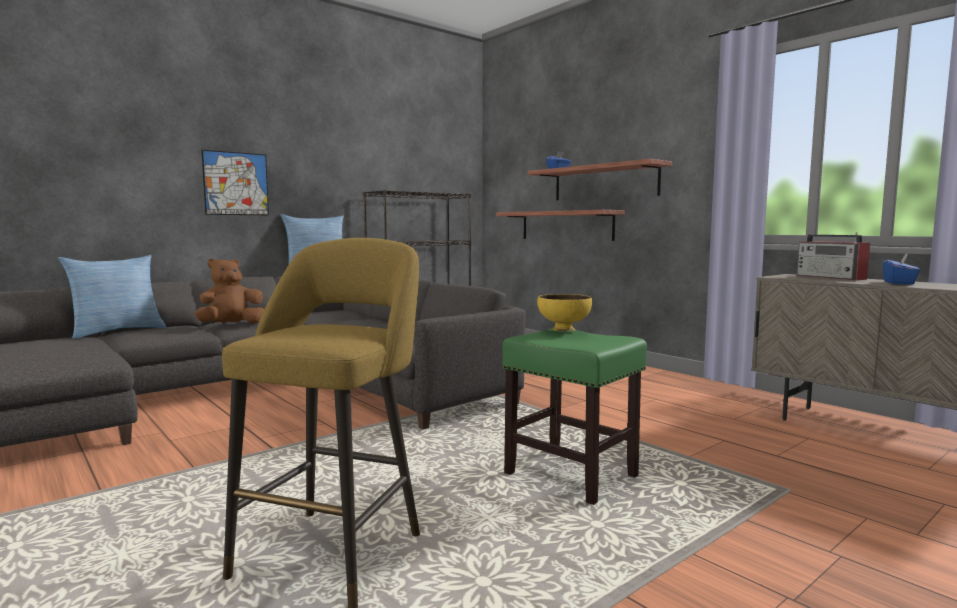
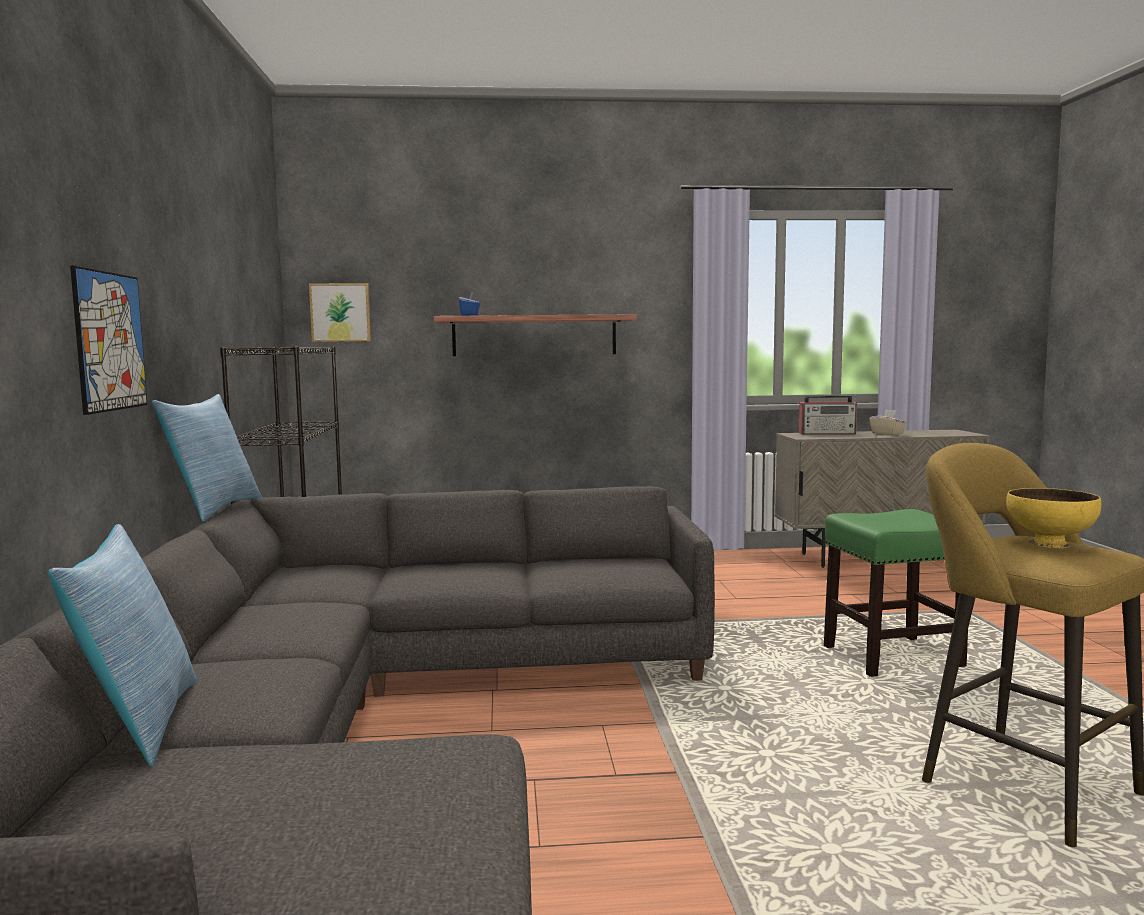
camera: 55 degrees left, 0 degrees up
brown plush toy [195,258,264,323] -> none
shelf [496,210,625,241] -> none
yellow bowl [537,294,592,332] -> yellow bowl moved to [1006,488,1101,548]
blue tissue box [883,253,920,285] -> beige tissue box [869,410,907,435]
none -> picture [309,283,371,342]

